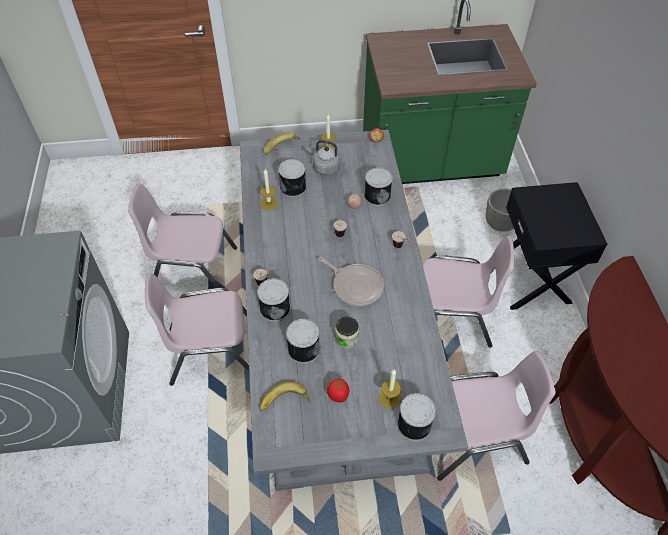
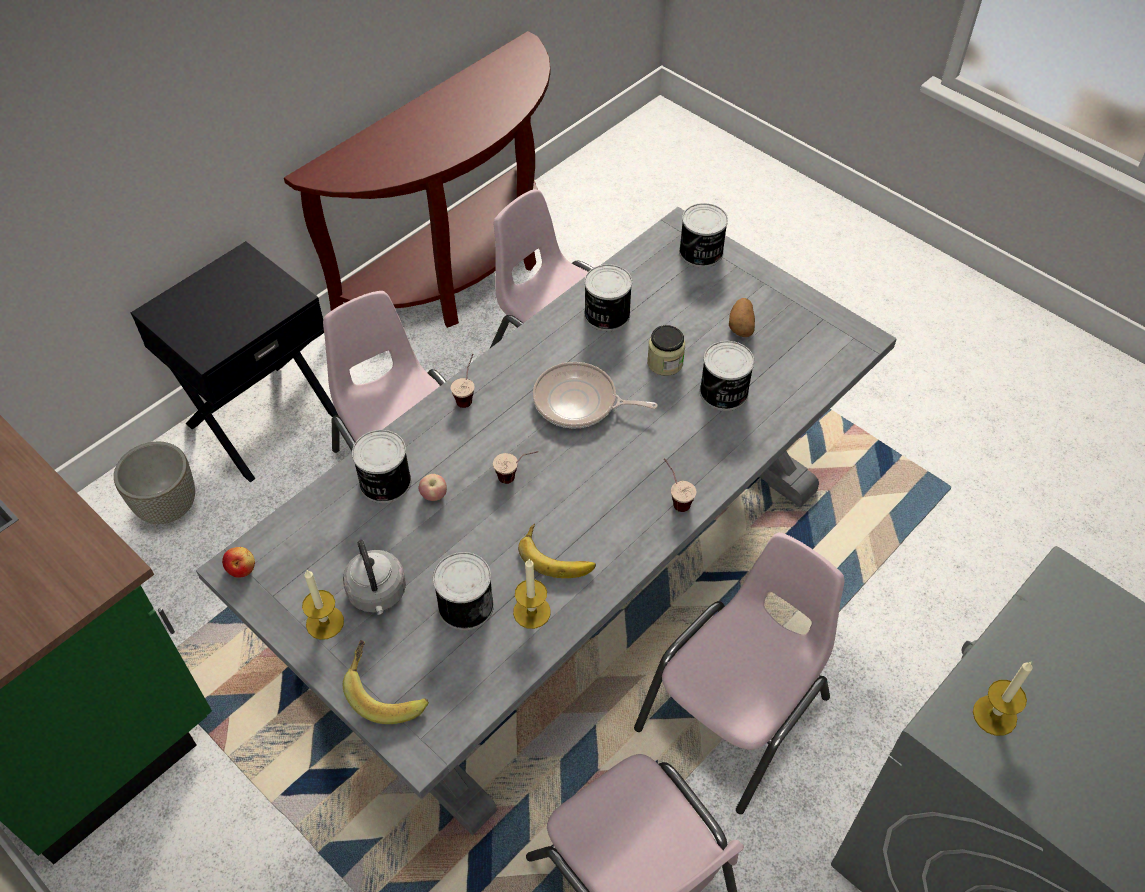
camera: 130 degrees left, 0 degrees up
pink chair [145,273,249,386] -> pink chair turned 90 degrees counterclockwise [634,532,845,814]
can [257,278,290,322] -> can moved to [584,264,632,331]
banana [260,381,310,411] -> banana moved to [518,524,596,578]
frying pan [318,257,384,306] -> frying pan turned 75 degrees counterclockwise [533,362,658,428]
tomato [327,379,349,402] -> potato [729,298,755,337]
candle [378,369,401,409] -> candle moved to [973,662,1033,736]

